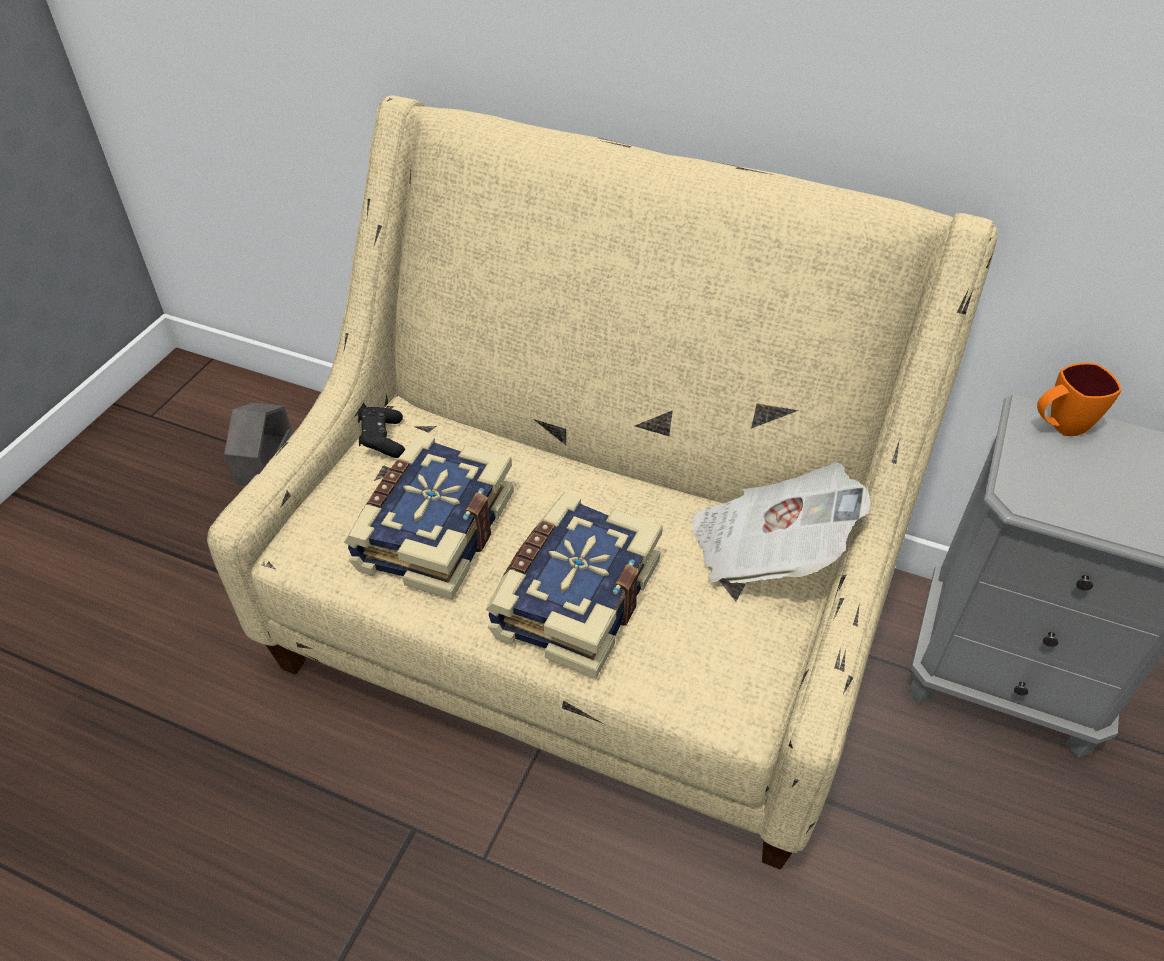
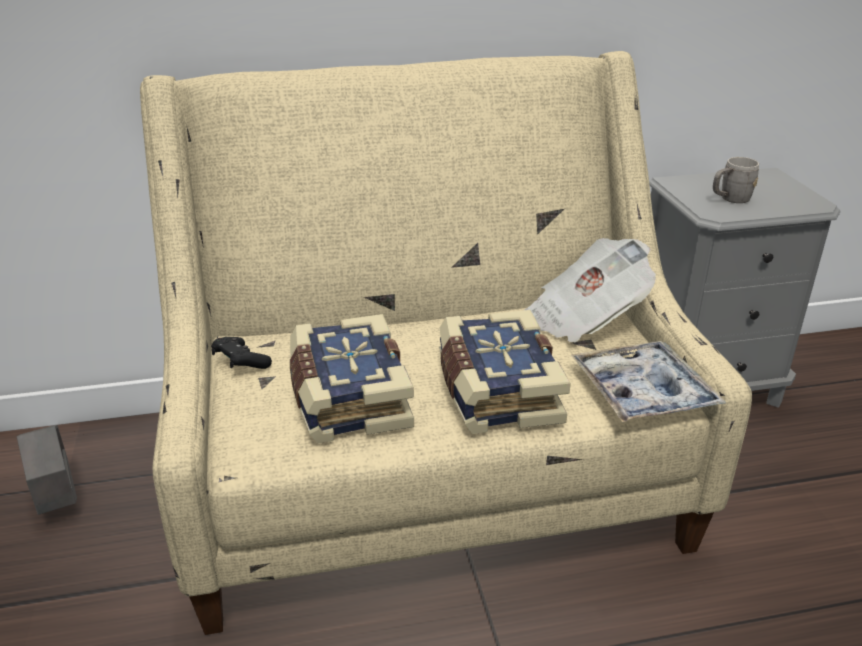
camera: 35 degrees left, 15 degrees down
orange mug [1037,363,1122,436] -> none
none -> tray [571,341,726,422]
none -> grey mug [713,157,759,203]

